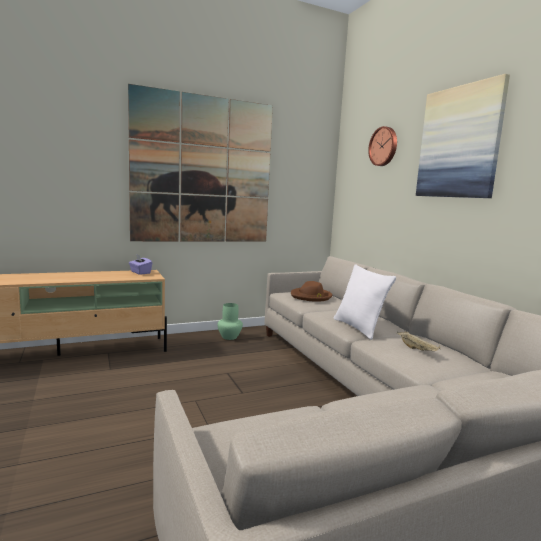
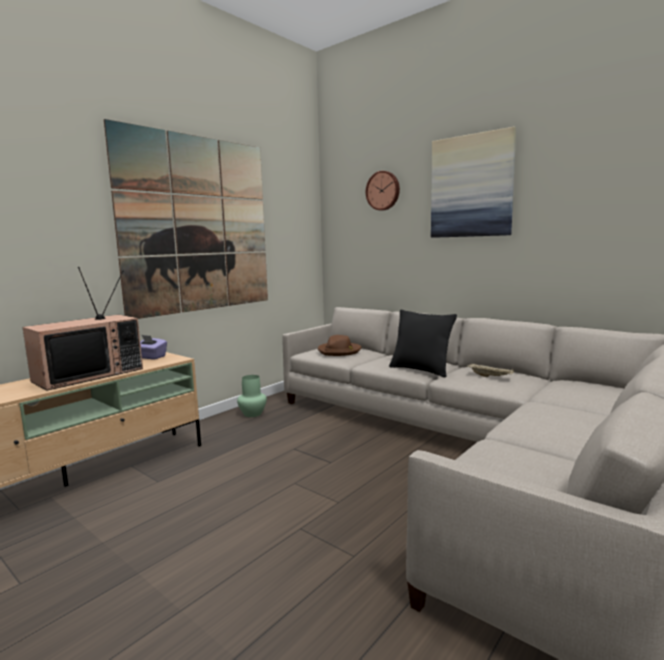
camera: 25 degrees left, 0 degrees up
white pillow [334,264,396,340] -> black pillow [389,310,457,377]
none -> television [23,267,143,391]

